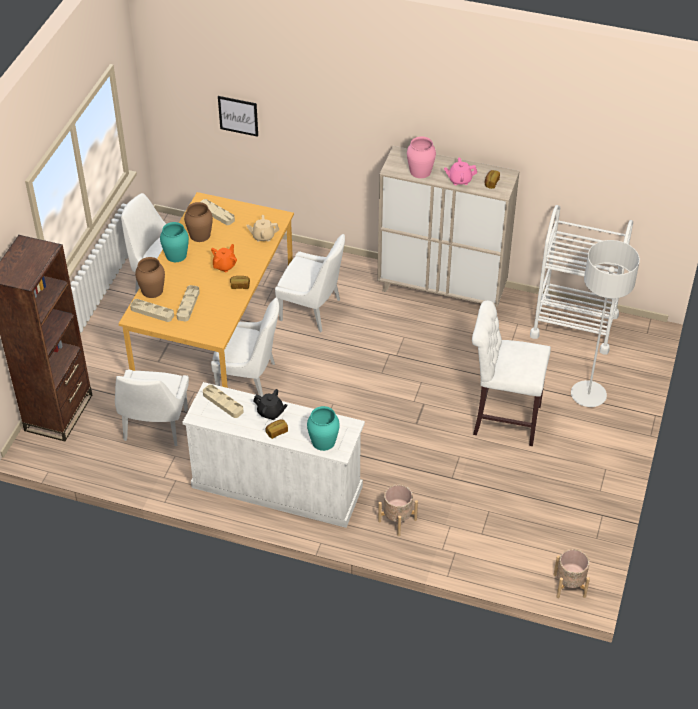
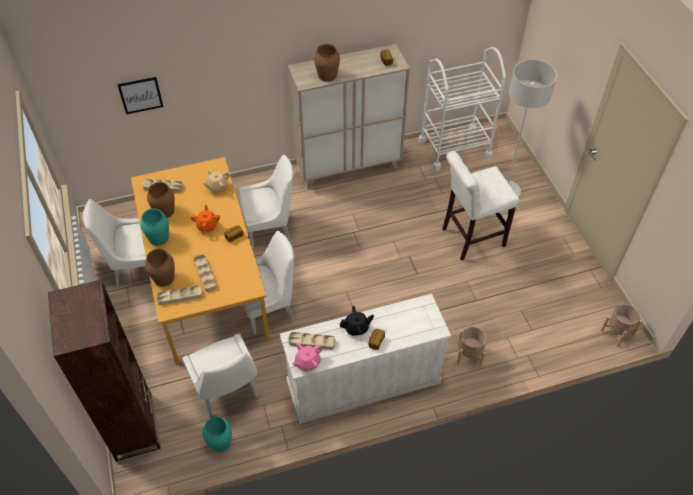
camera: 35 degrees left, 5 degrees up
turquoise vase [307,406,340,451] -> turquoise vase moved to [202,416,232,452]
pink vase [407,136,436,178] -> brown vase [314,44,340,82]
pink teapot [444,157,477,185] -> pink teapot moved to [292,343,323,372]

